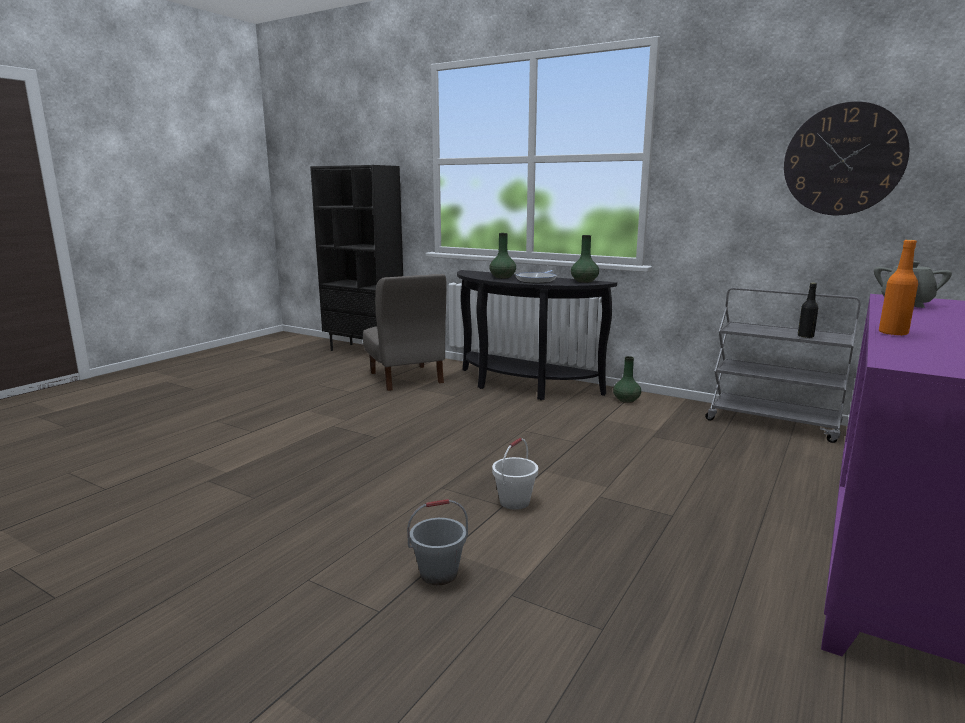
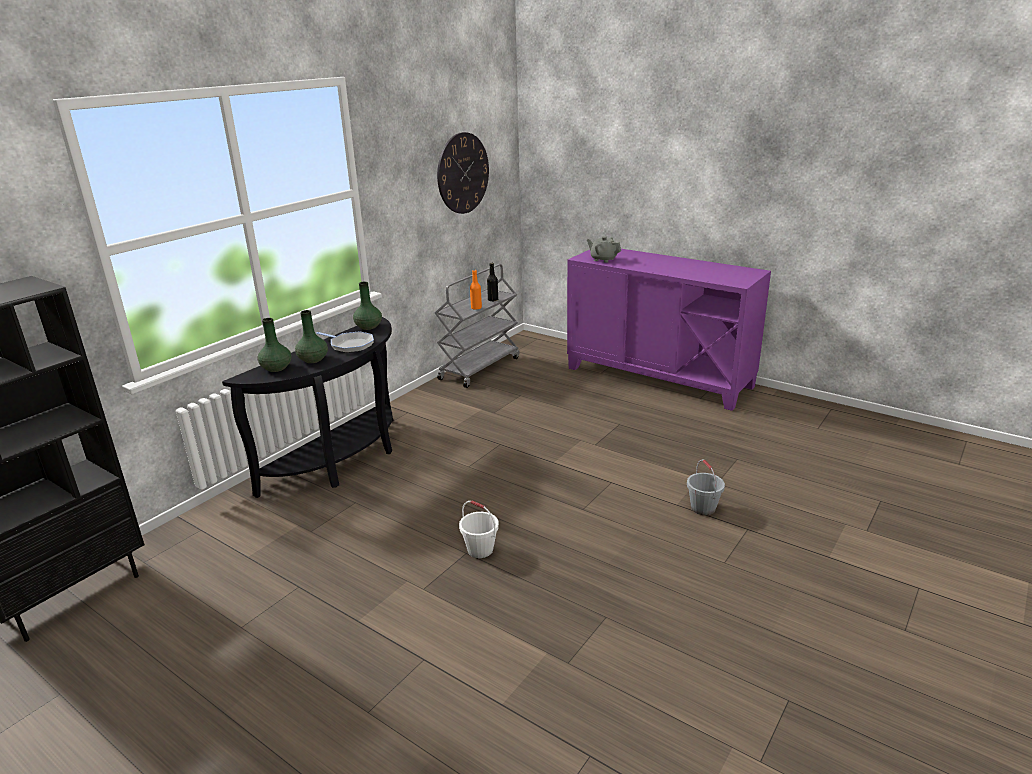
camera: 85 degrees left, 10 degrees up
grey chair [363,274,447,391] -> none
white bucket [492,438,538,510] -> white bucket moved to [459,500,499,558]
green vase [613,356,641,403] -> green vase moved to [257,318,291,372]
orange bottle [879,240,918,336] -> orange bottle moved to [470,270,482,310]

